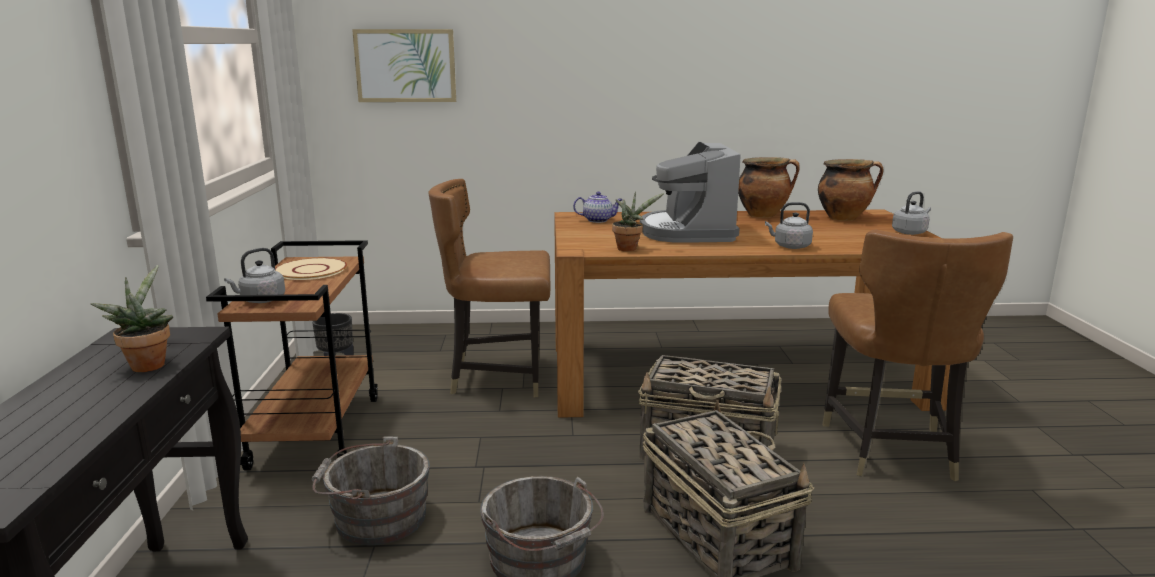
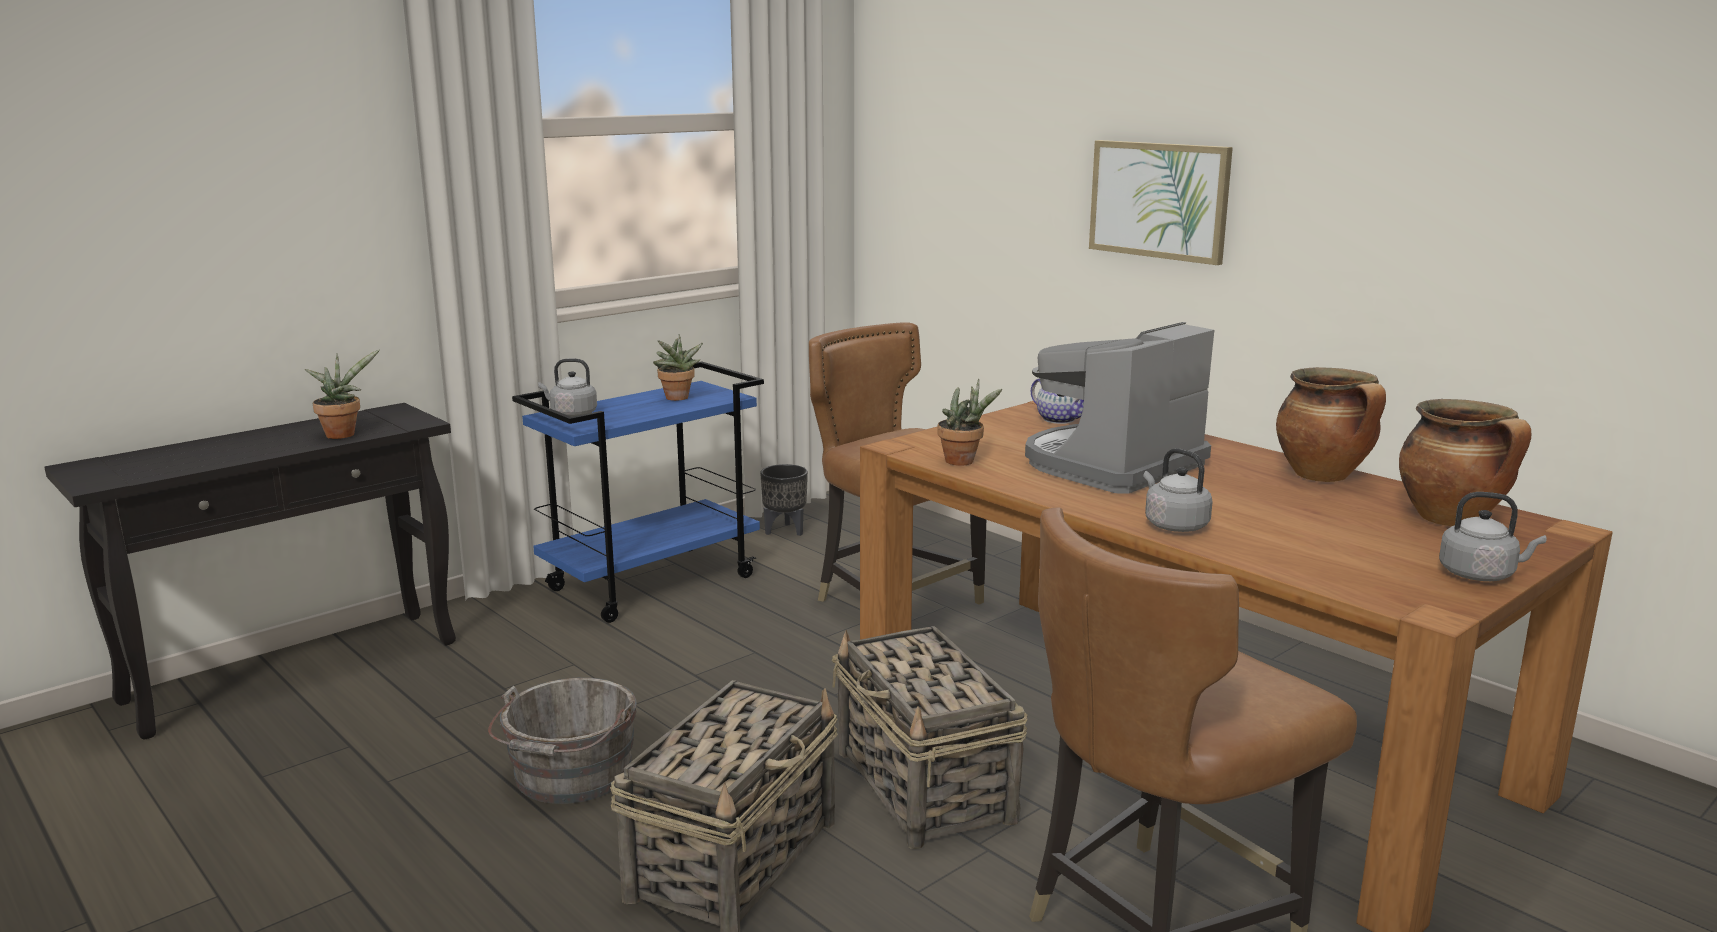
camera: 50 degrees right, 0 degrees up
brown cart [206,240,378,471] -> blue cart [512,361,764,623]
beige plate [275,258,347,280] -> potted plant [653,334,703,401]
grey bucket [312,436,430,545] -> none
picture [352,29,456,102] -> picture moved to [1089,140,1233,265]

